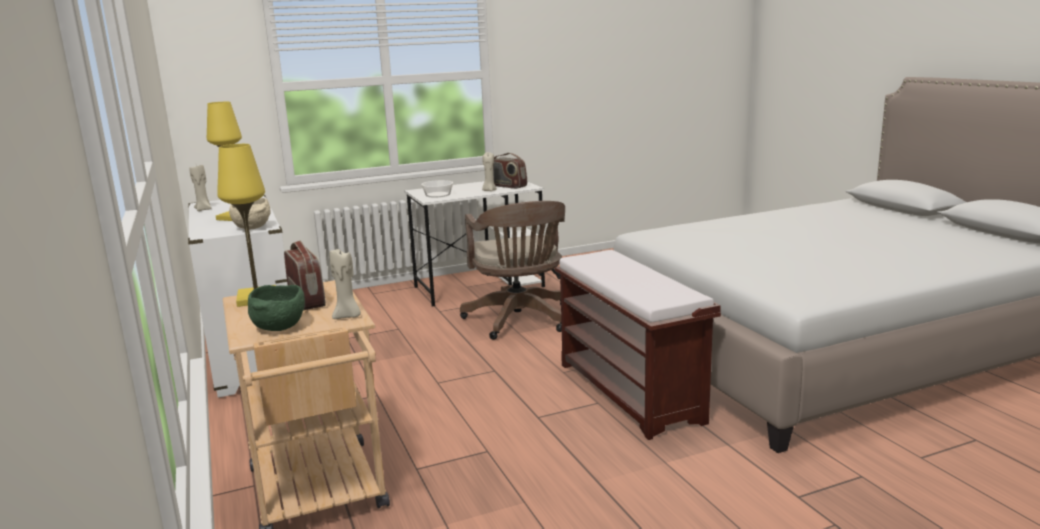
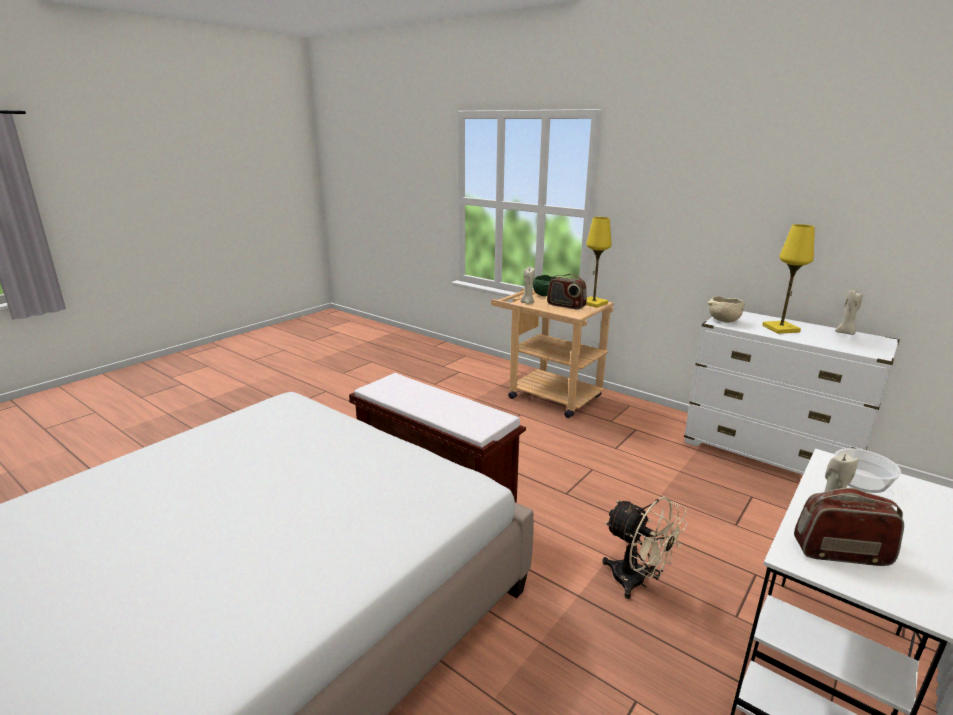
camera: 150 degrees right, 5 degrees up
brown office chair [460,201,565,340] -> beige fan [602,496,687,599]

